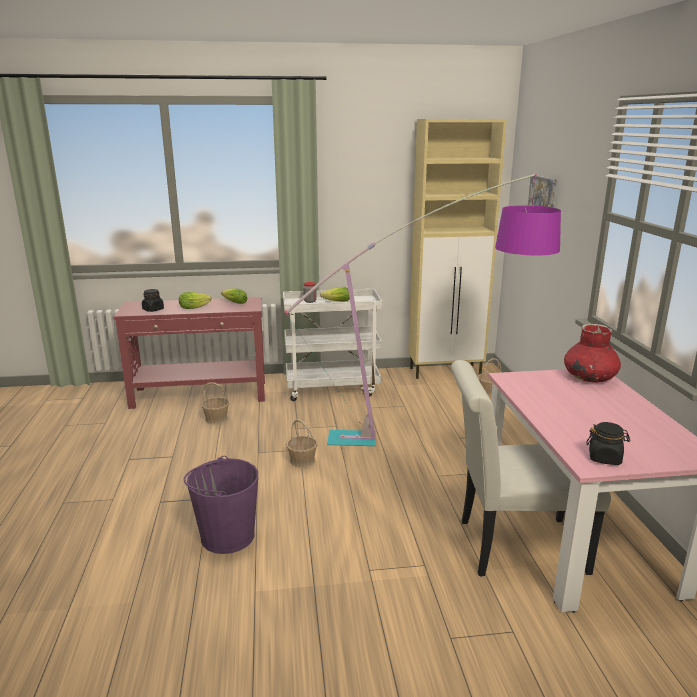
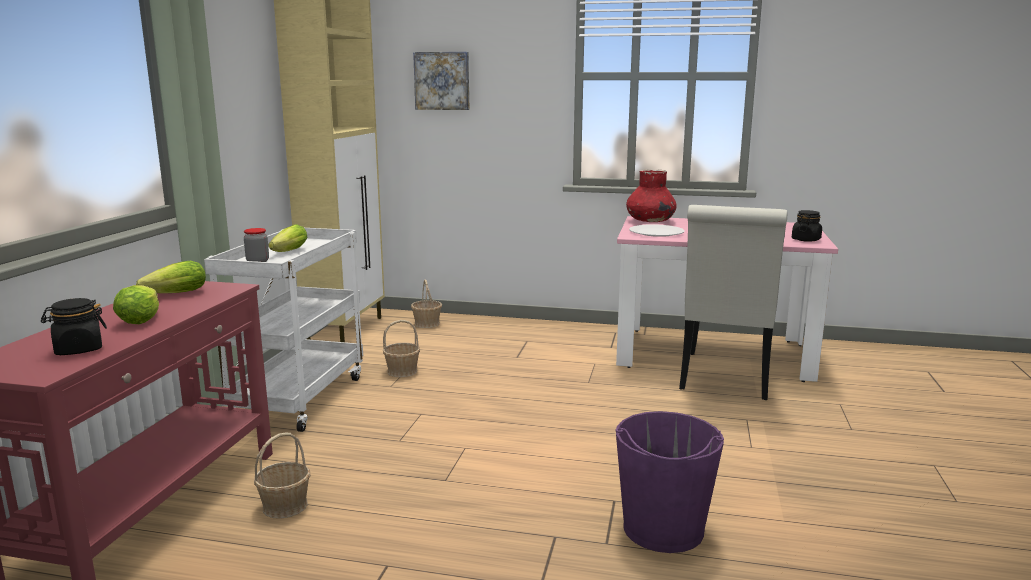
camera: 70 degrees left, 5 degrees down
floor lamp [284,174,561,446] -> none
basket [286,419,318,468] -> basket moved to [383,320,420,377]
none -> white plate [629,224,685,237]

